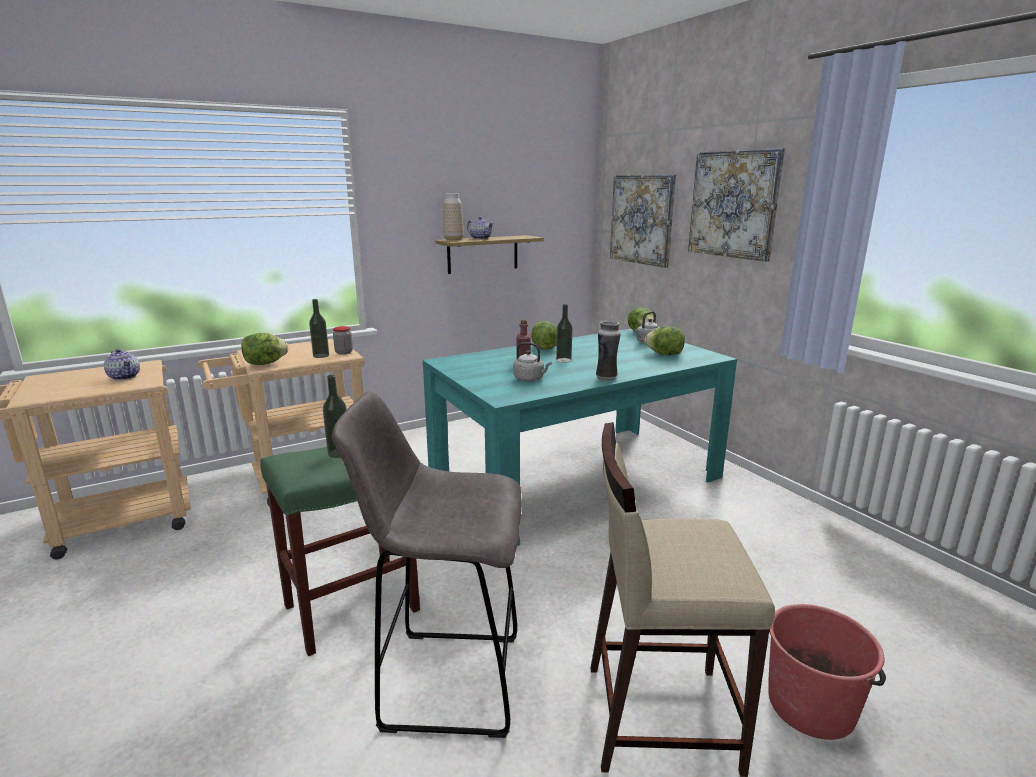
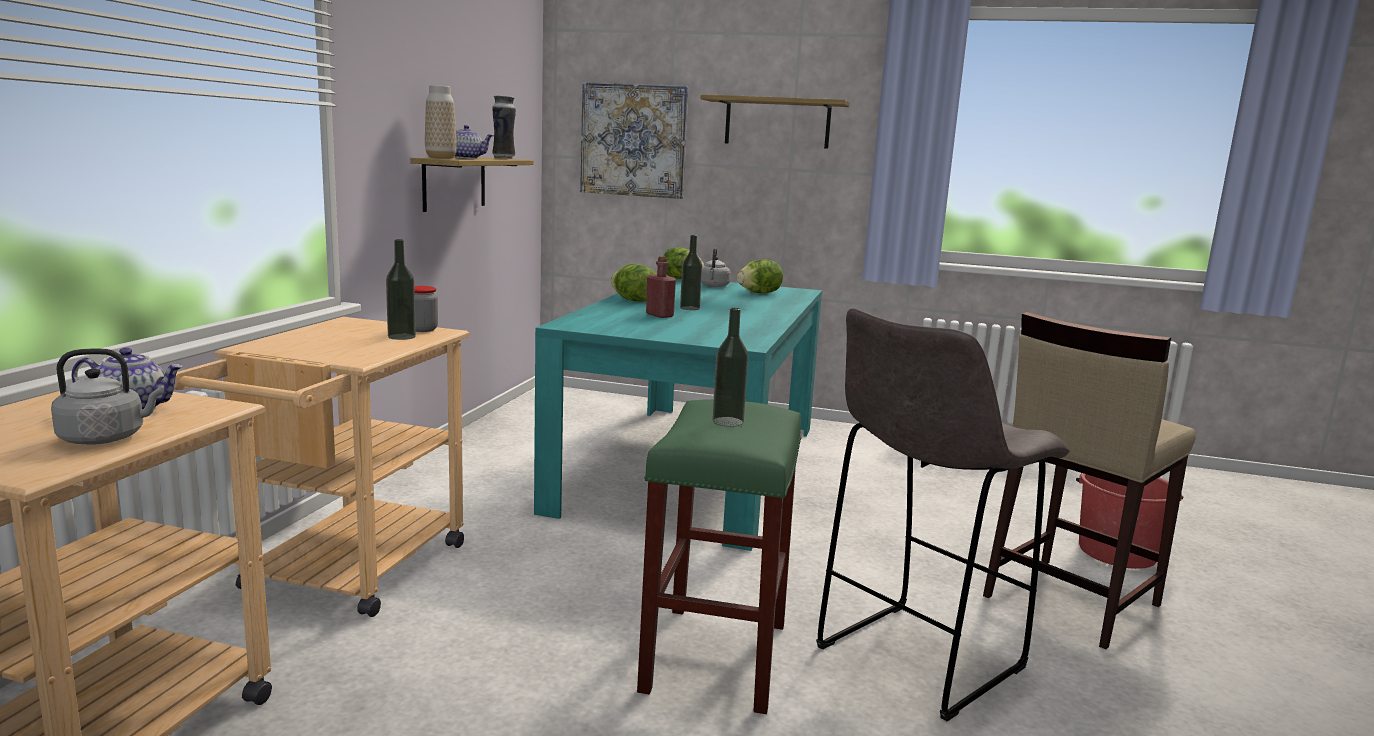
camera: 45 degrees left, 5 degrees down
lettuce [242,333,288,365] -> none
grey kettle [513,342,552,381] -> grey kettle moved to [51,349,164,445]
vase [596,321,621,381] -> vase moved to [492,96,516,159]
picture [688,148,785,262] -> shelf [700,94,849,149]

